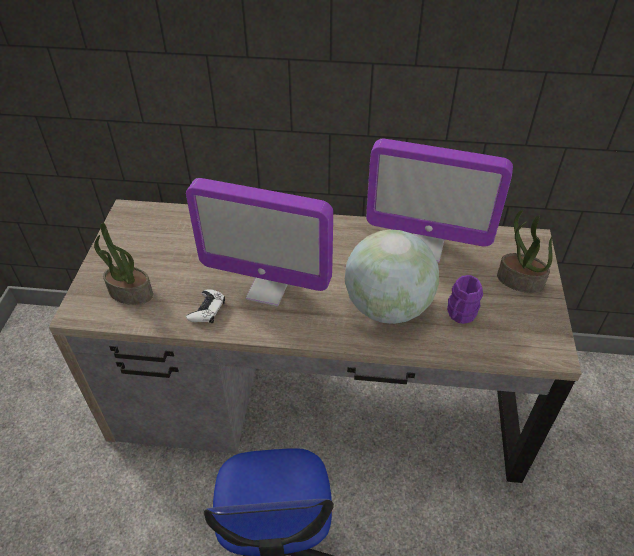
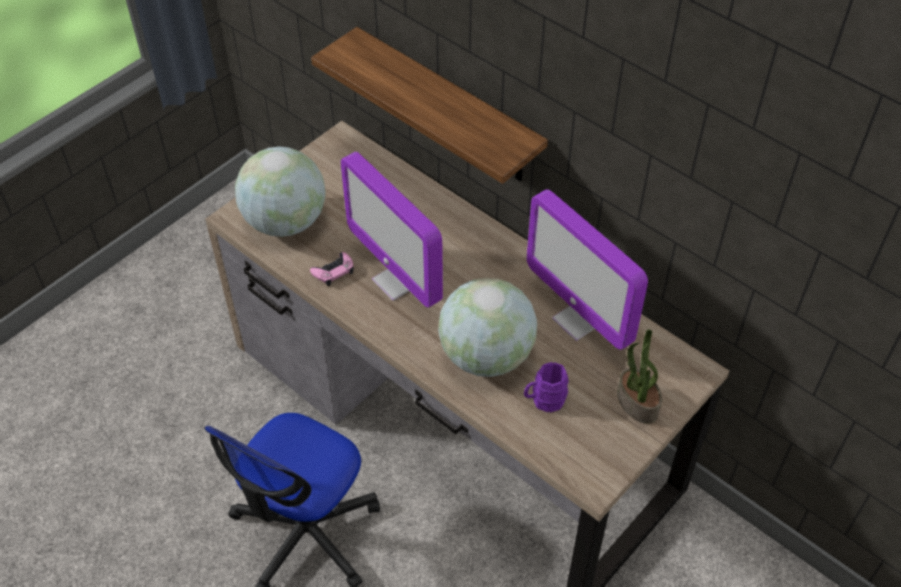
camera: 35 degrees right, 5 degrees up
potted plant [94,223,153,305] -> globe [235,147,326,237]
white game controller [186,289,225,323] -> pink game controller [310,252,354,286]
none -> shelf [311,27,548,184]

